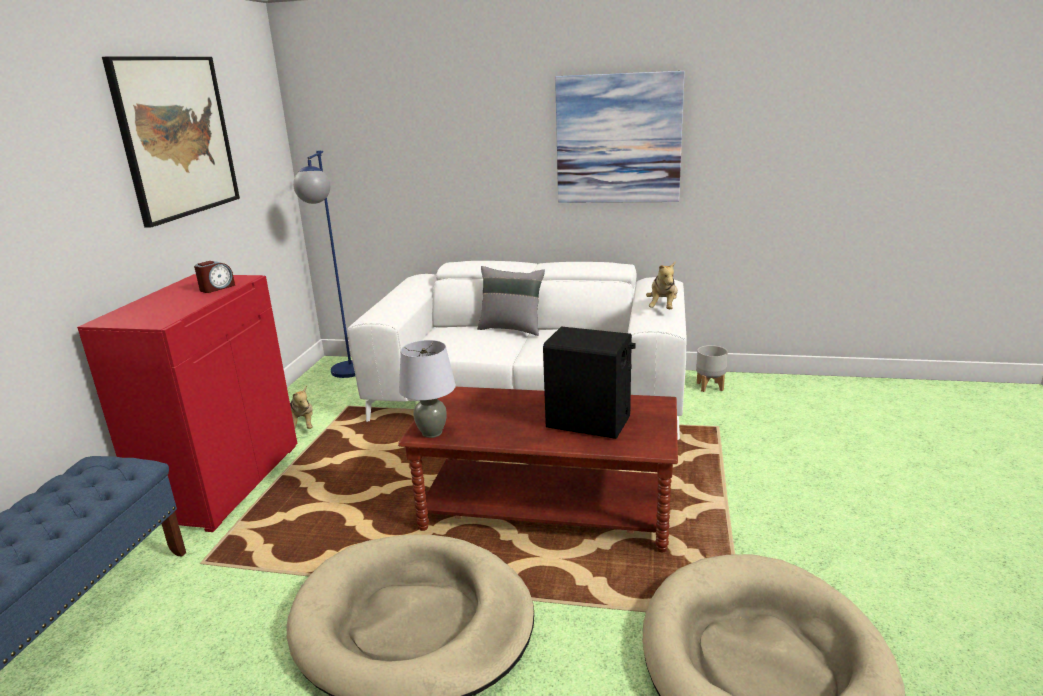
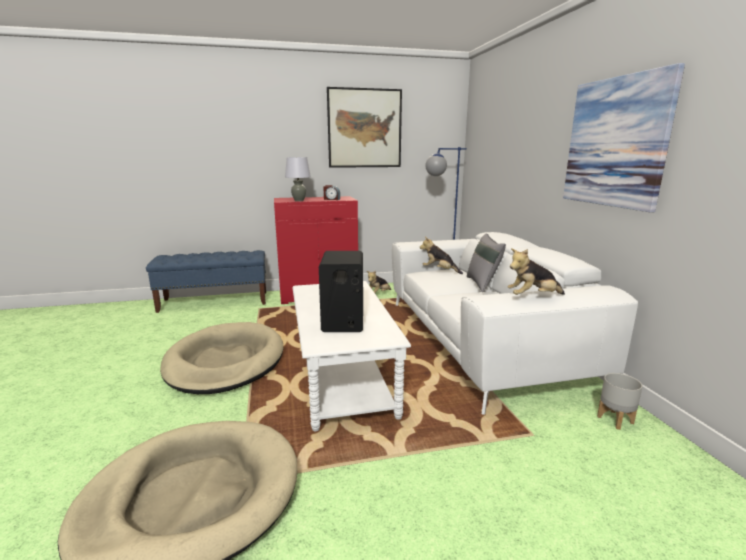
camera: 65 degrees right, 5 degrees down
brown coffee table [398,387,678,553] -> white coffee table [292,281,411,431]
grey table lamp [399,340,456,438] -> grey table lamp moved to [285,157,311,201]
none -> plush toy [420,237,463,274]

